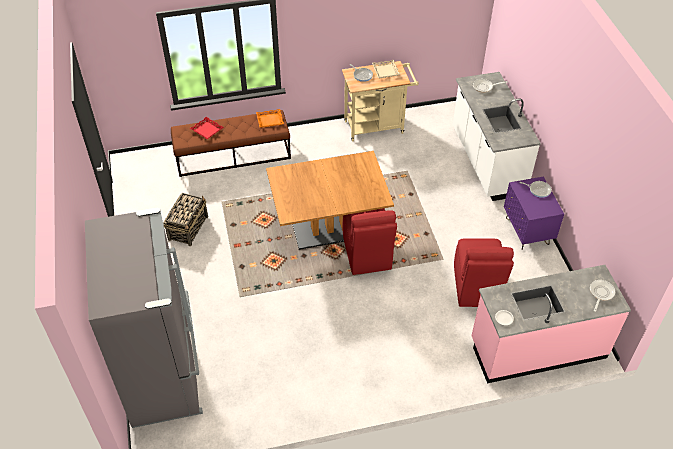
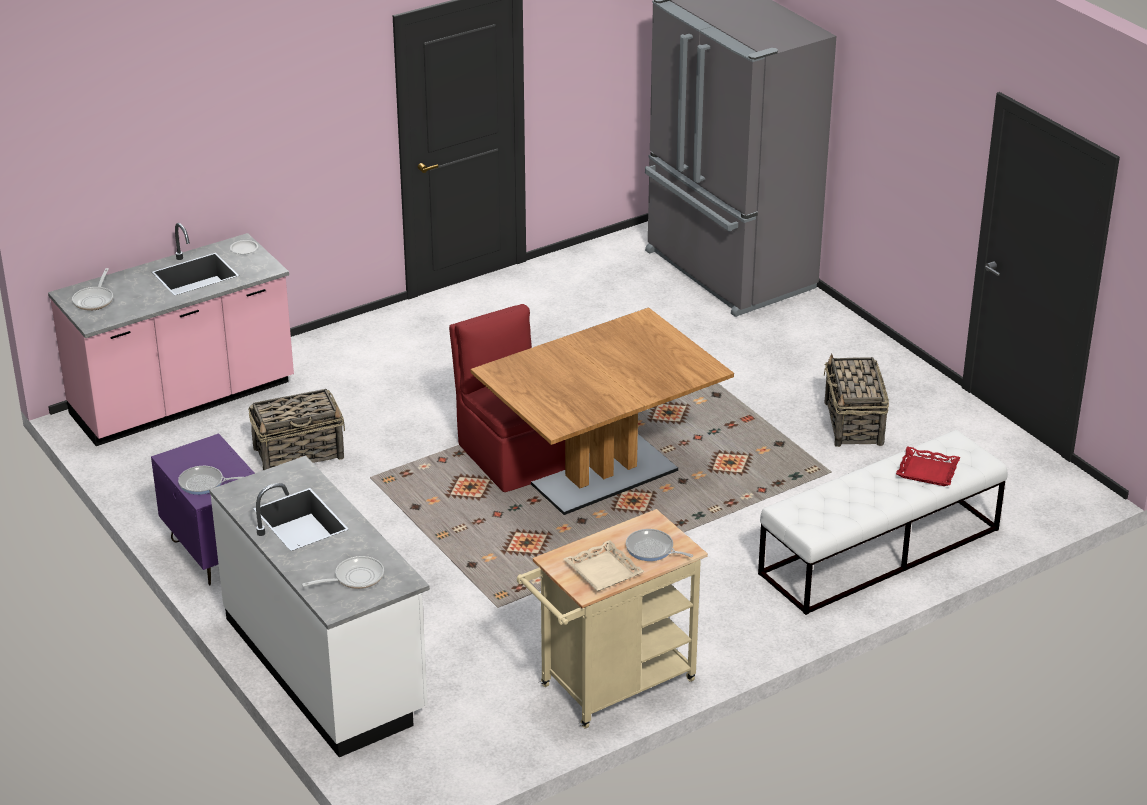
camera: 160 degrees right, 15 degrees down
brown bench [171,110,291,177] -> white bench [758,430,1007,615]
orange tray [256,109,284,128] -> none
red chair [454,238,514,307] -> basket [248,389,345,470]

